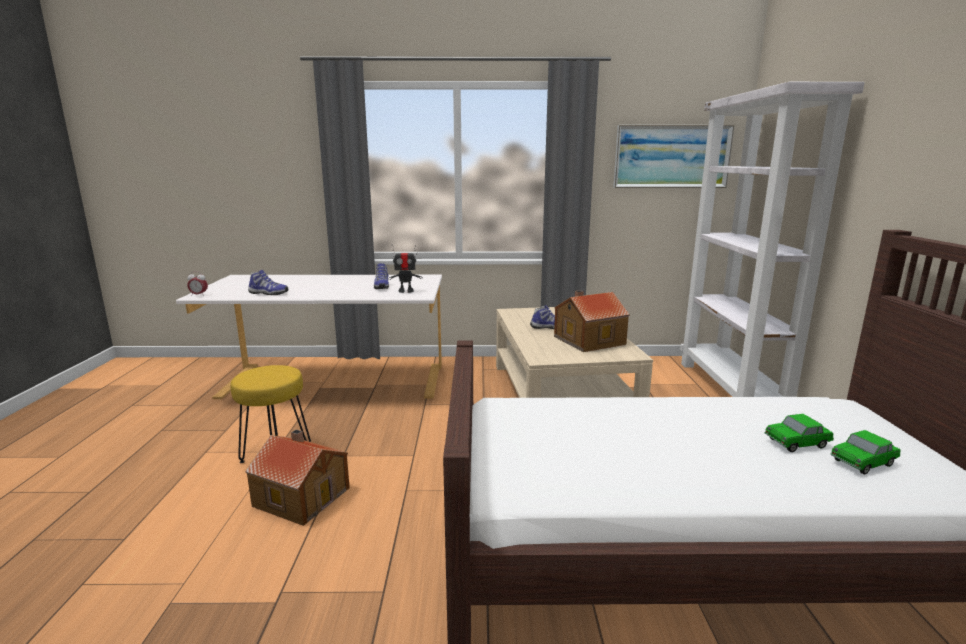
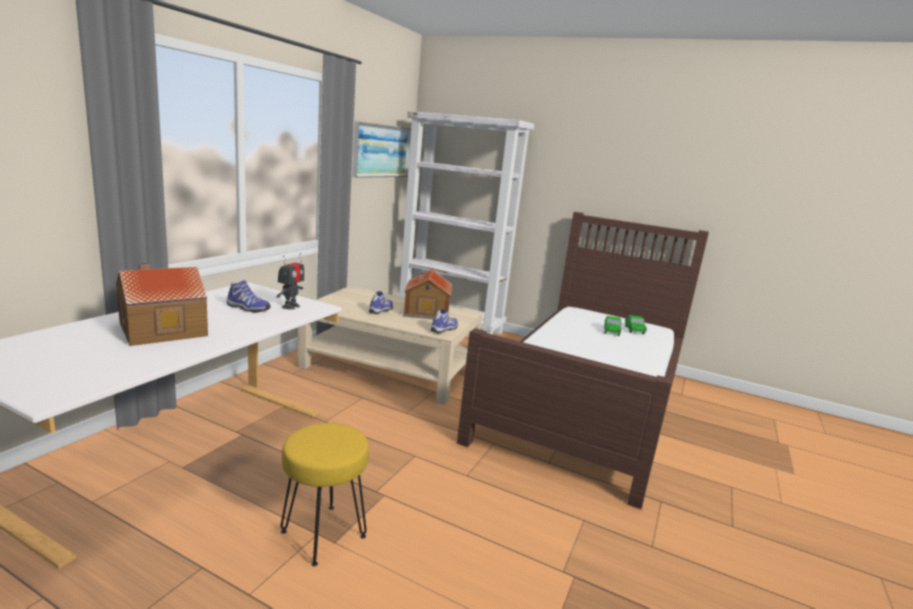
camera: 65 degrees left, 0 degrees up
alarm clock [187,272,208,296] -> none
toy house [245,429,350,526] -> toy house moved to [116,263,208,346]
shoe [248,270,289,295] -> shoe moved to [431,309,458,333]

